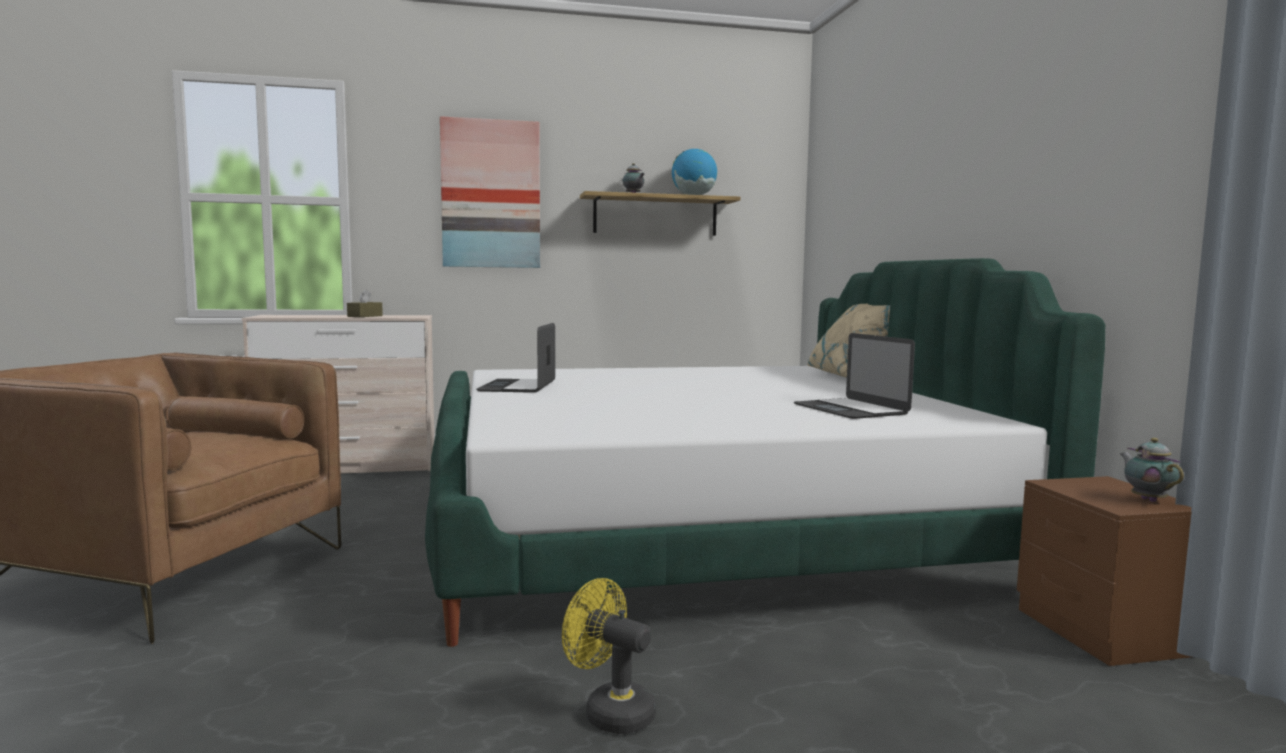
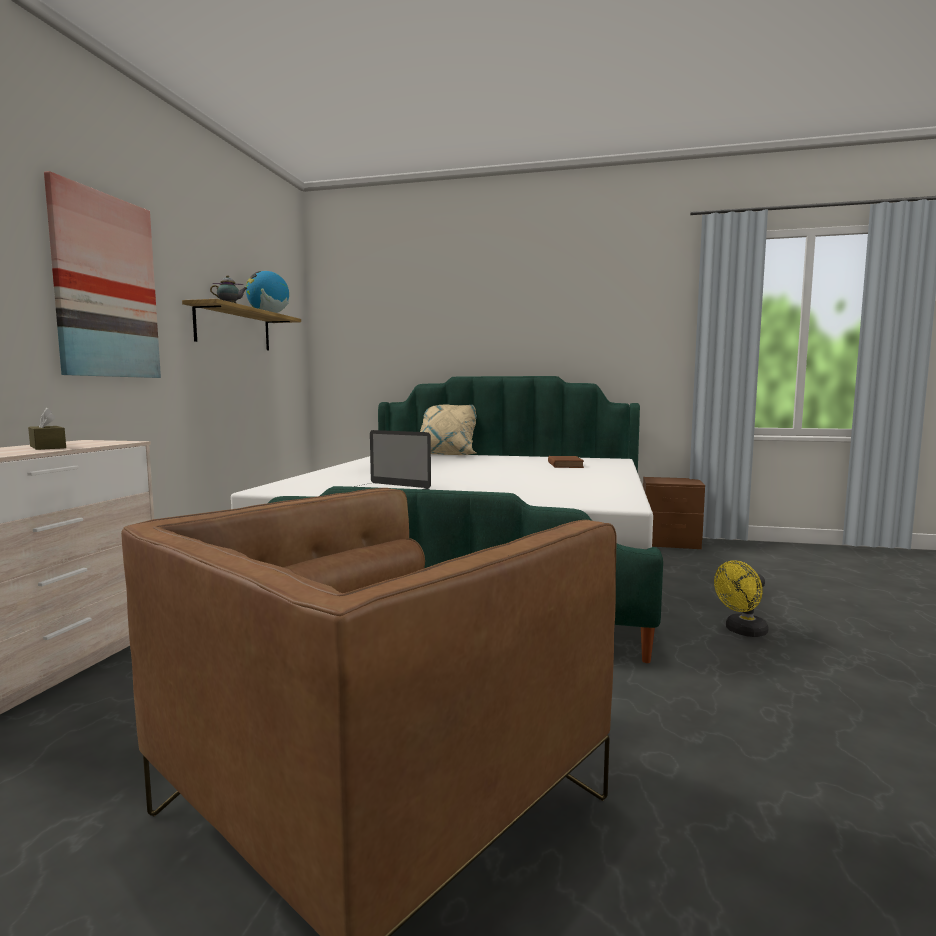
camera: 65 degrees left, 0 degrees up
laptop [794,333,915,419] -> brown book [548,456,584,468]
teapot [1120,438,1184,502] -> none

